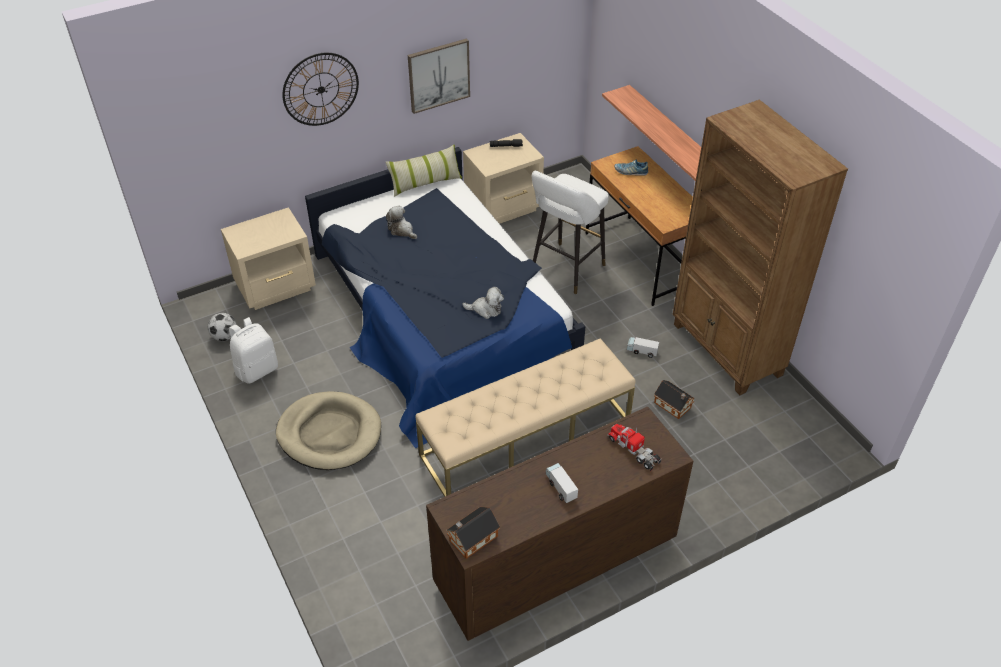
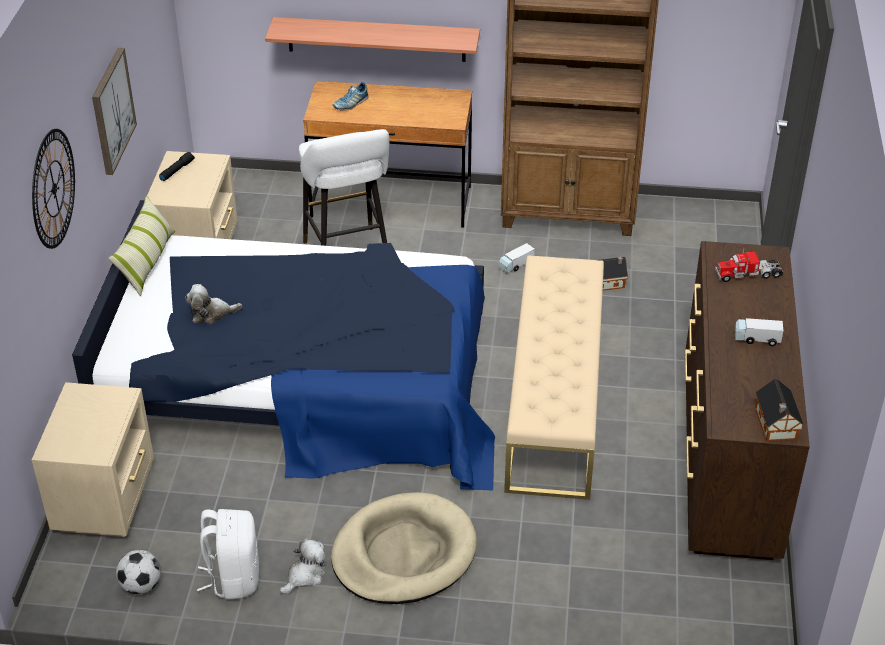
camera: 55 degrees left, 5 degrees down
plush toy [462,287,504,319] -> plush toy moved to [280,538,326,594]

